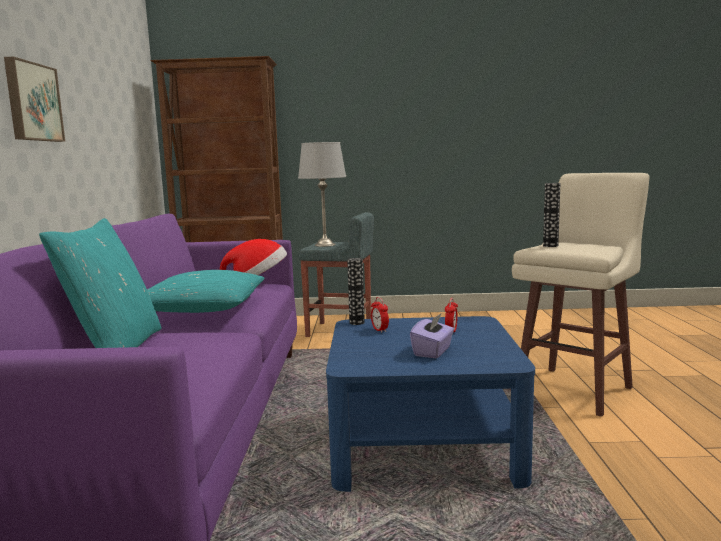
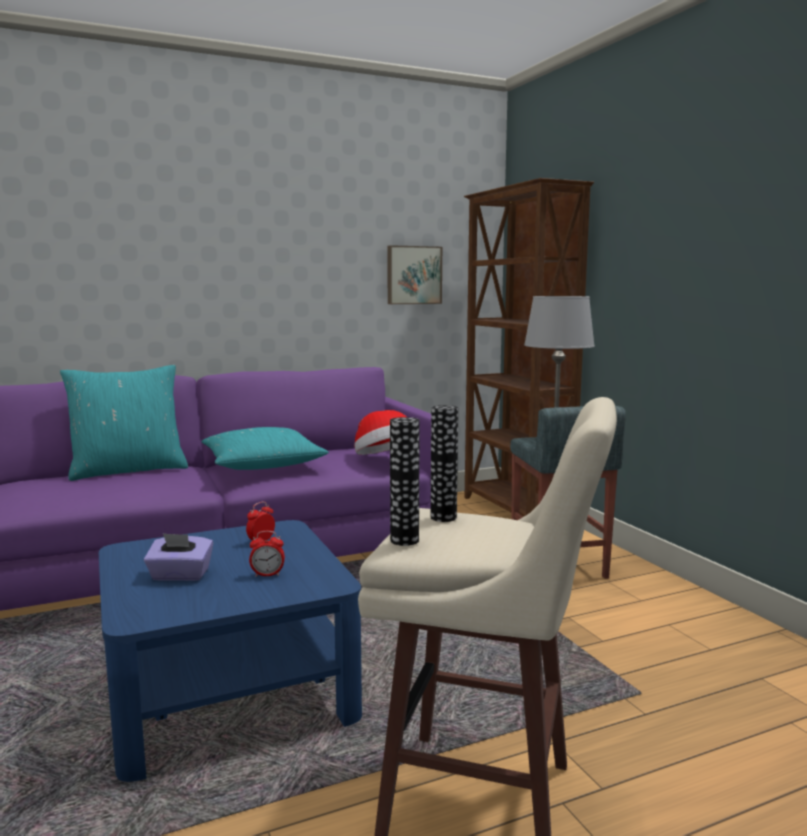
camera: 65 degrees right, 0 degrees up
picture [4,57,65,142] -> picture moved to [387,245,442,304]
vase [347,258,365,325] -> vase moved to [390,417,420,546]

